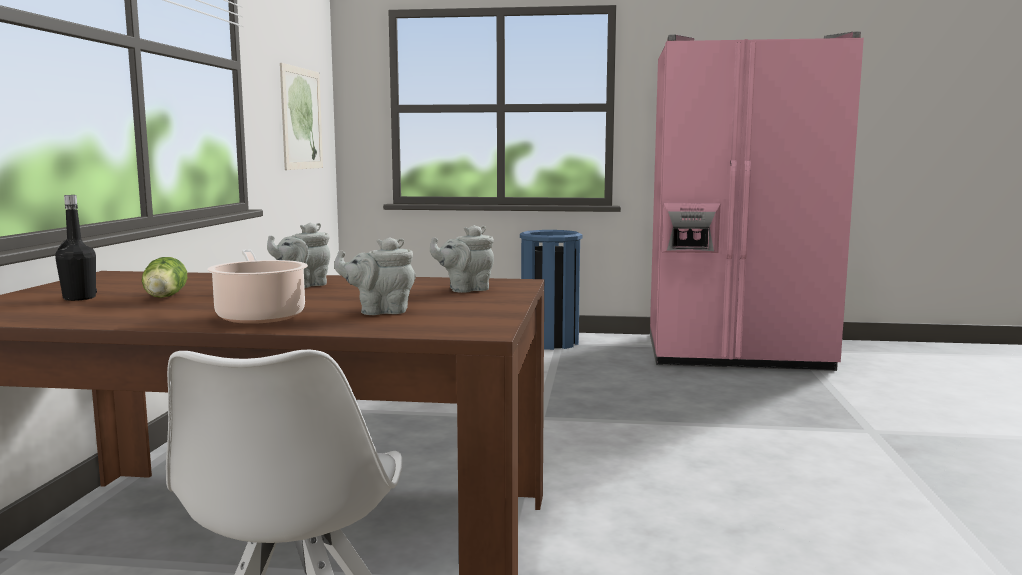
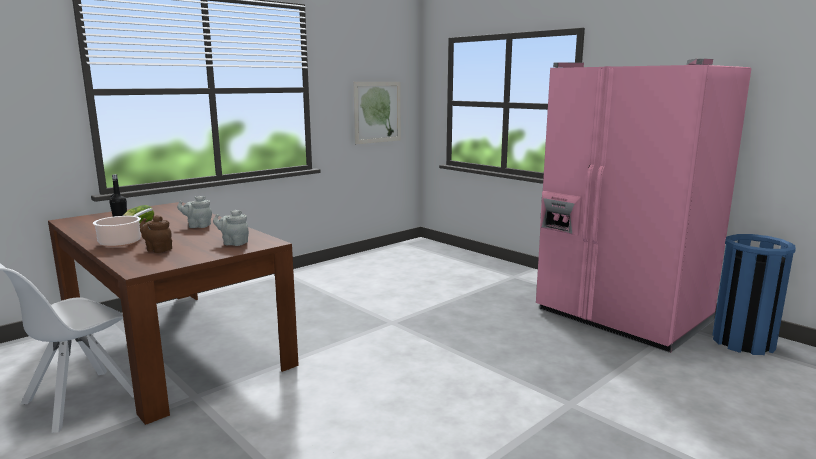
camera: 40 degrees right, 5 degrees up
grey teapot [334,237,416,315] -> brown teapot [140,215,172,253]
blue trash can [520,230,583,350] -> blue trash can moved to [712,234,796,355]

